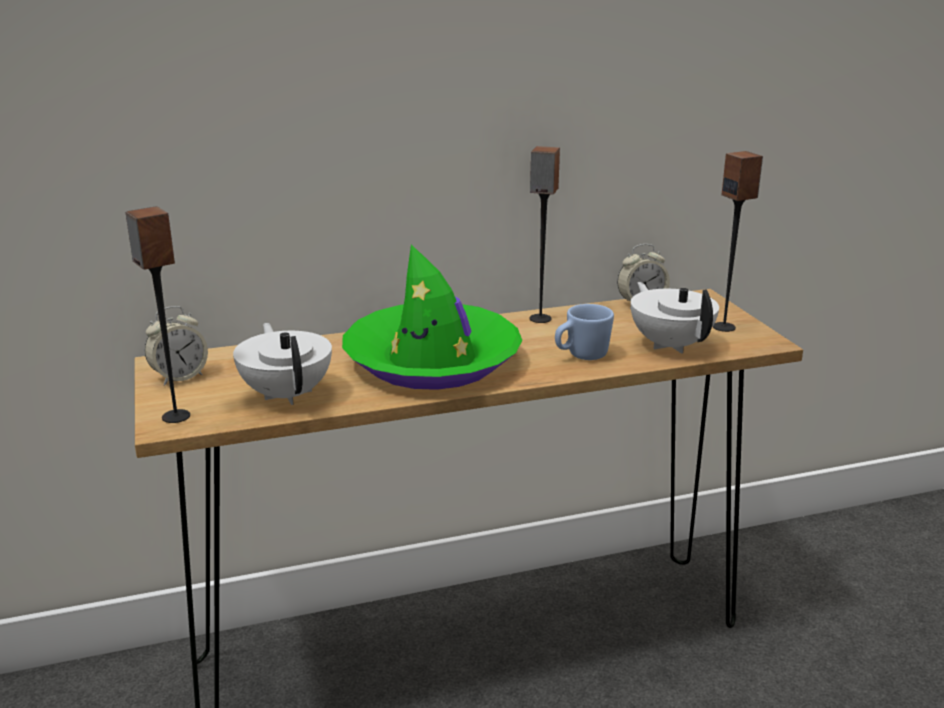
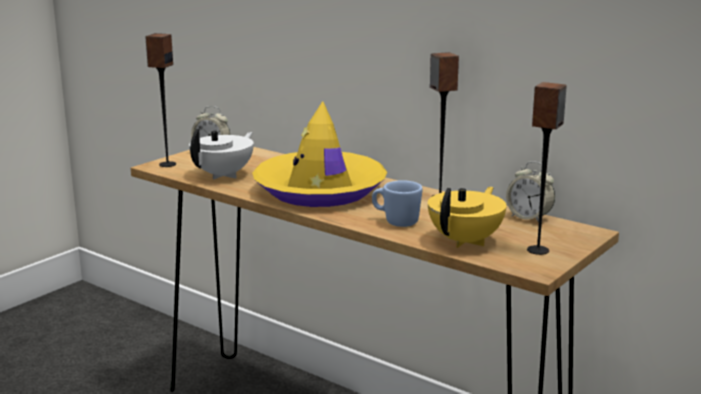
camera: 55 degrees right, 5 degrees down
green hat [342,244,522,390] -> yellow hat [252,101,387,207]
white teapot [631,282,719,354] -> yellow teapot [428,187,507,248]

